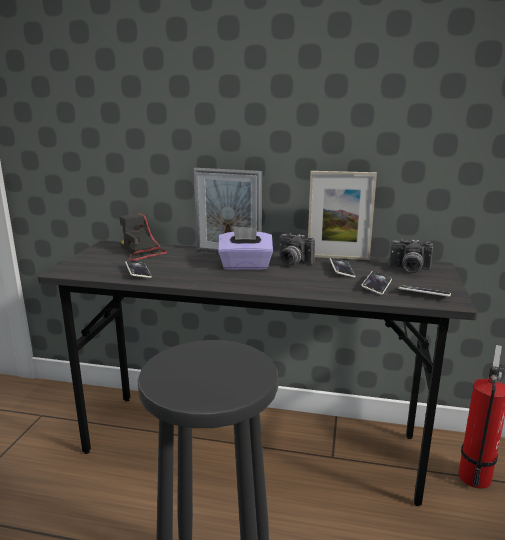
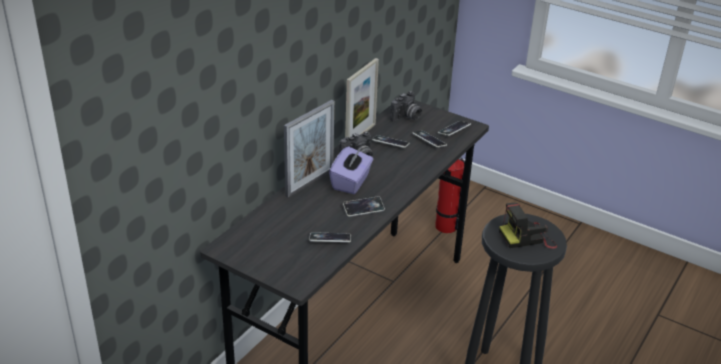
camera: 70 degrees left, 15 degrees up
camera [120,213,167,261] -> camera moved to [499,203,557,249]
none -> phone [343,196,385,217]

